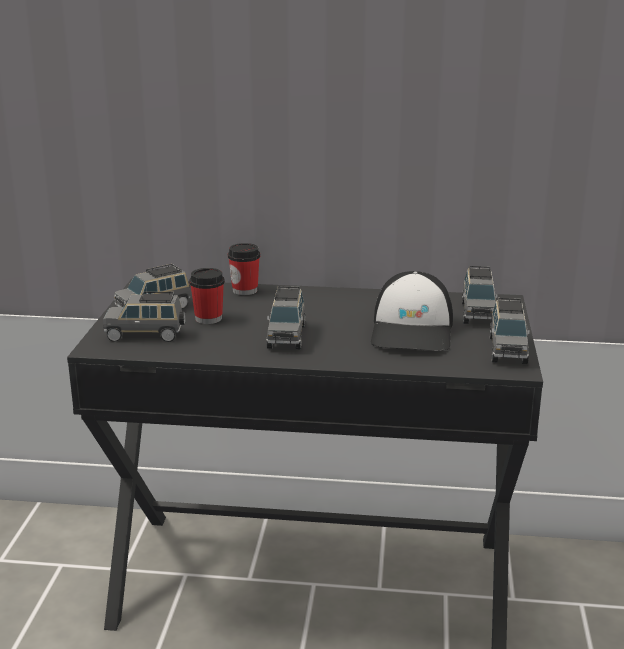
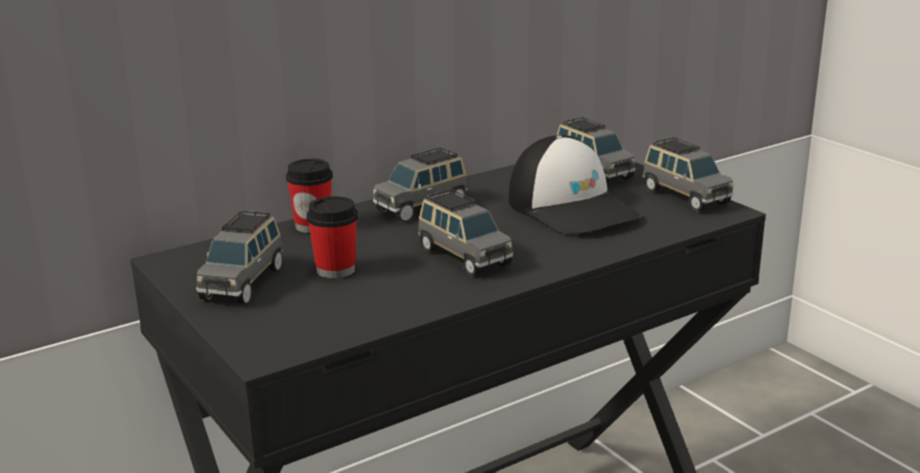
camera: 40 degrees left, 0 degrees up
grey toy car [103,292,185,342] -> grey toy car moved to [373,147,468,222]

